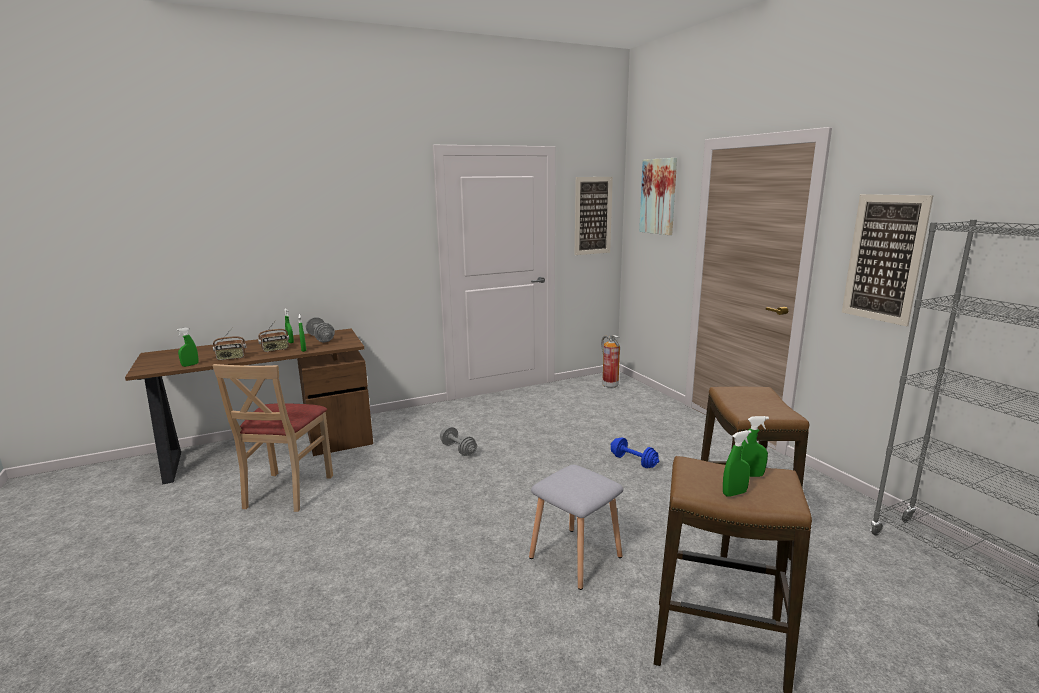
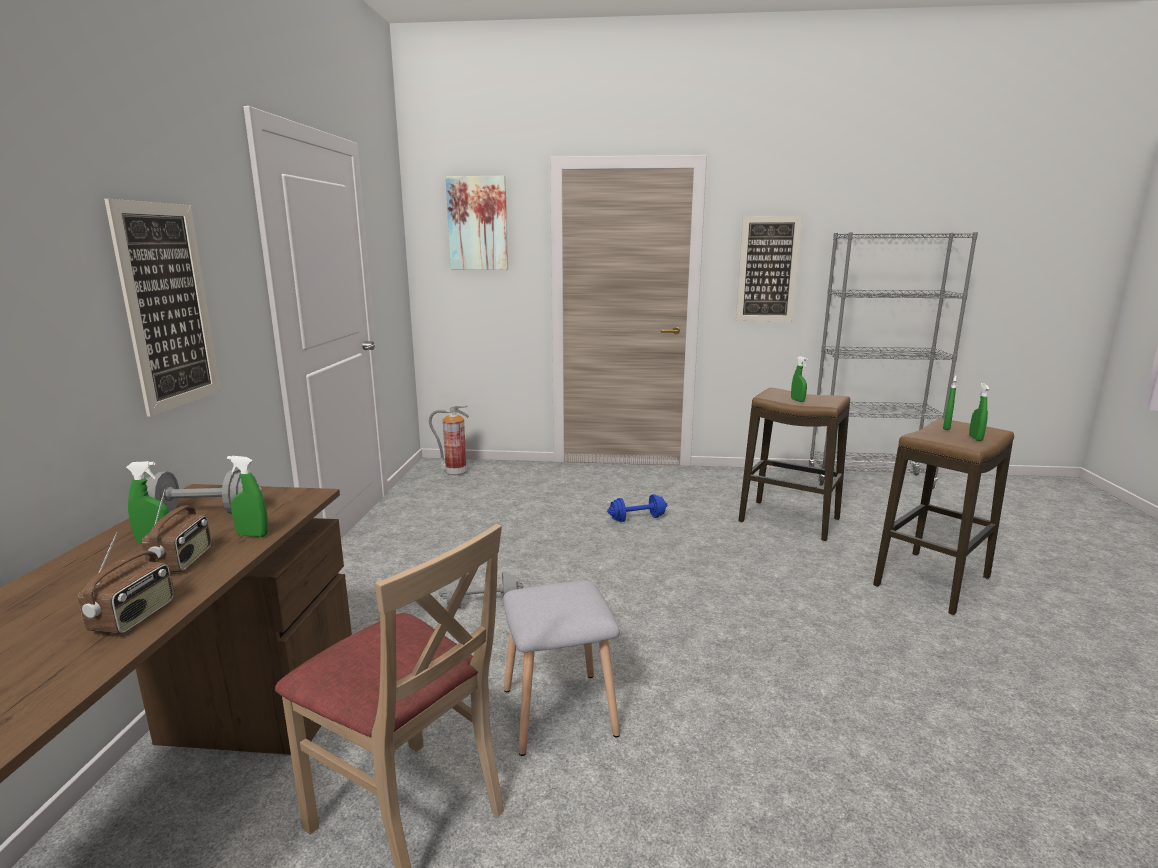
camera: 60 degrees left, 0 degrees up
green spray bottle [176,327,198,367] -> green spray bottle moved to [791,356,808,402]
grey stool [529,465,623,590] -> grey stool moved to [503,580,620,756]
picture [575,177,613,255] -> picture moved to [104,199,221,417]

